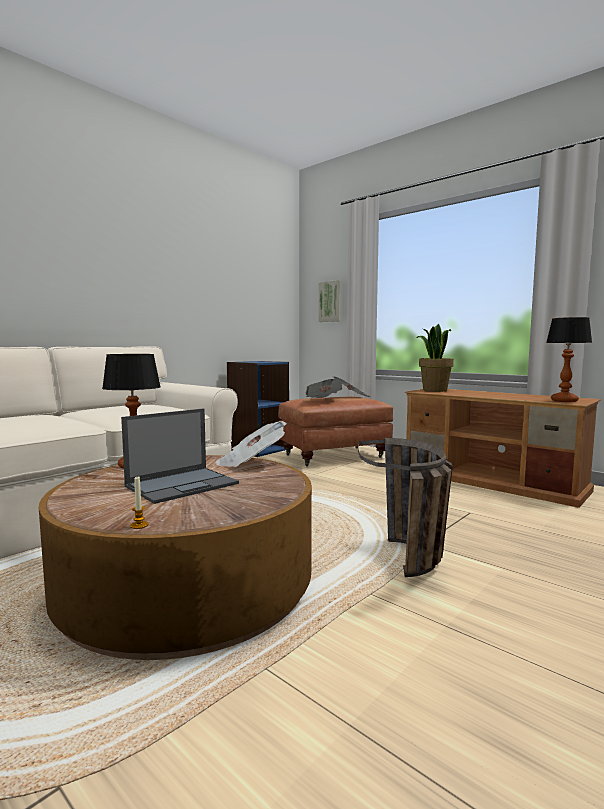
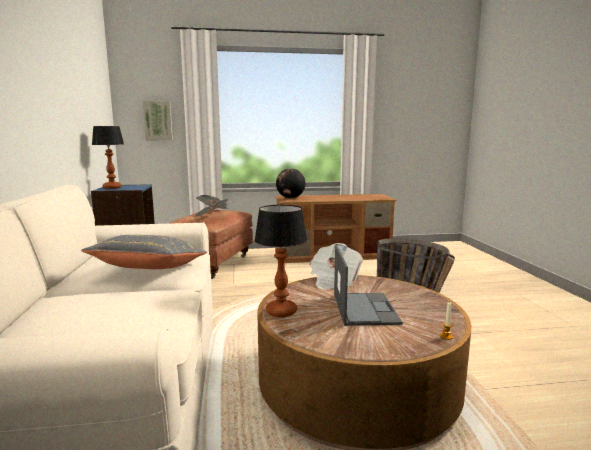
camera: 50 degrees left, 5 degrees up
potted plant [417,324,454,392] -> globe [276,168,305,199]
table lamp [546,317,592,402] -> table lamp moved to [92,126,124,189]
none -> grey pillow [81,235,207,269]

